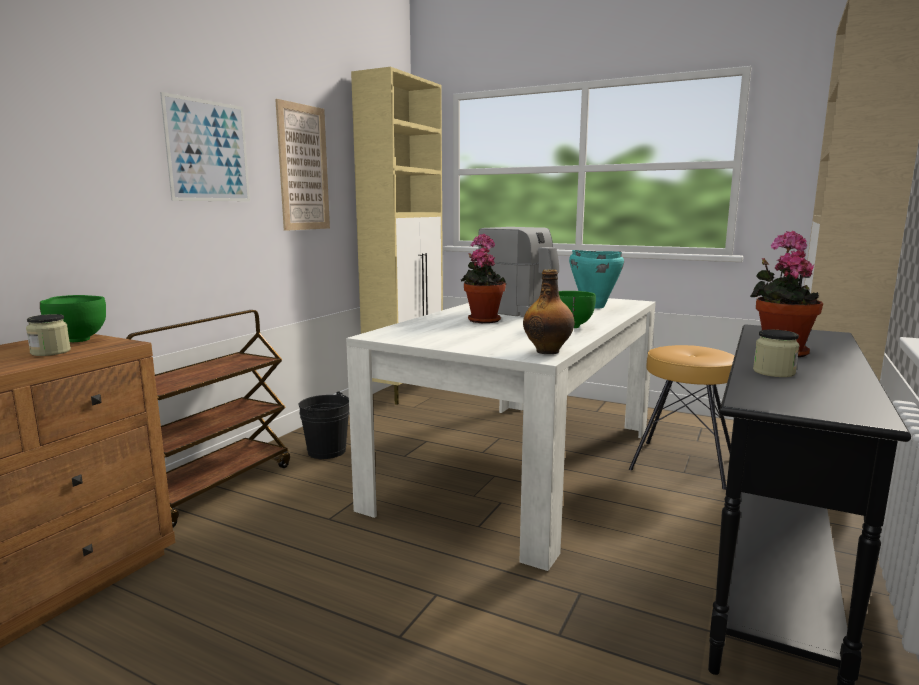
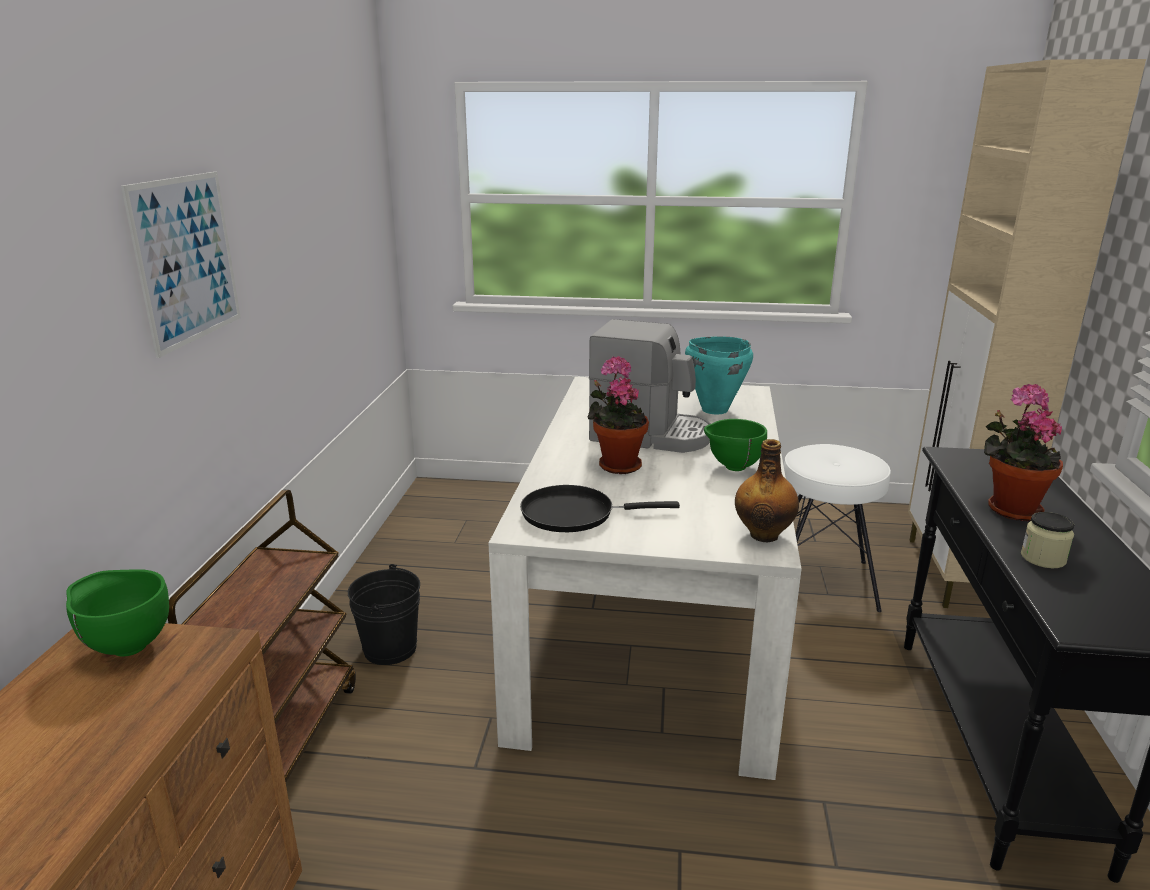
camera: 20 degrees left, 10 degrees up
jar [26,314,71,356] -> none
picture [275,99,330,231] -> none
beige cabinet [351,67,443,405] -> none
brown stool [629,345,735,490] -> white stool [784,444,891,612]
none -> black frying pan [520,485,680,532]

